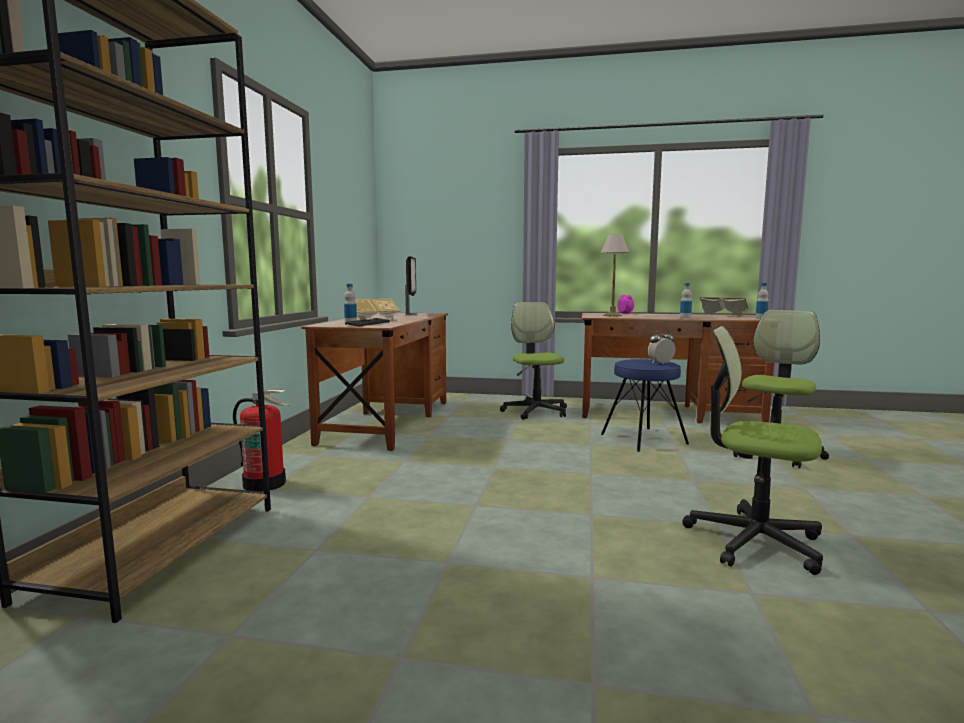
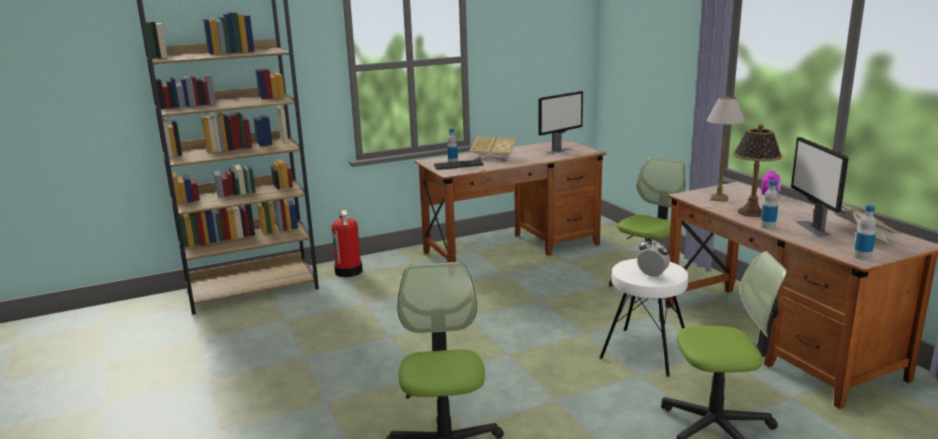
camera: 55 degrees right, 10 degrees up
blue stool [601,359,689,452] -> white stool [599,258,688,377]
none -> table lamp [733,124,783,217]
none -> monitor [791,137,849,237]

